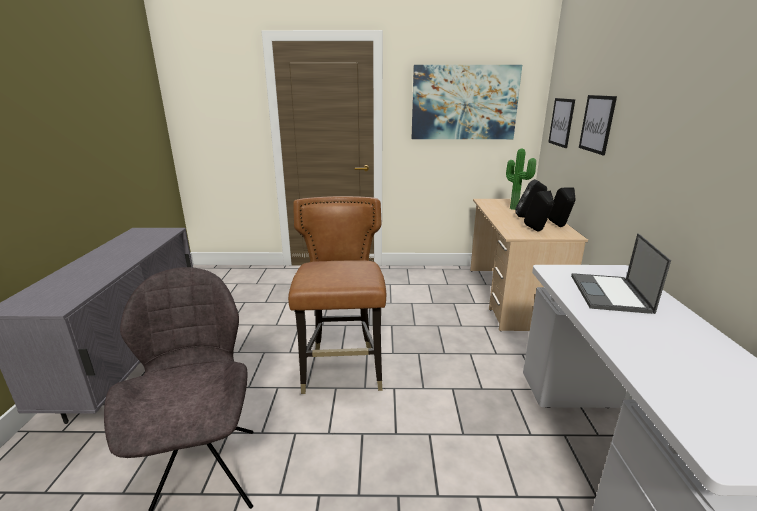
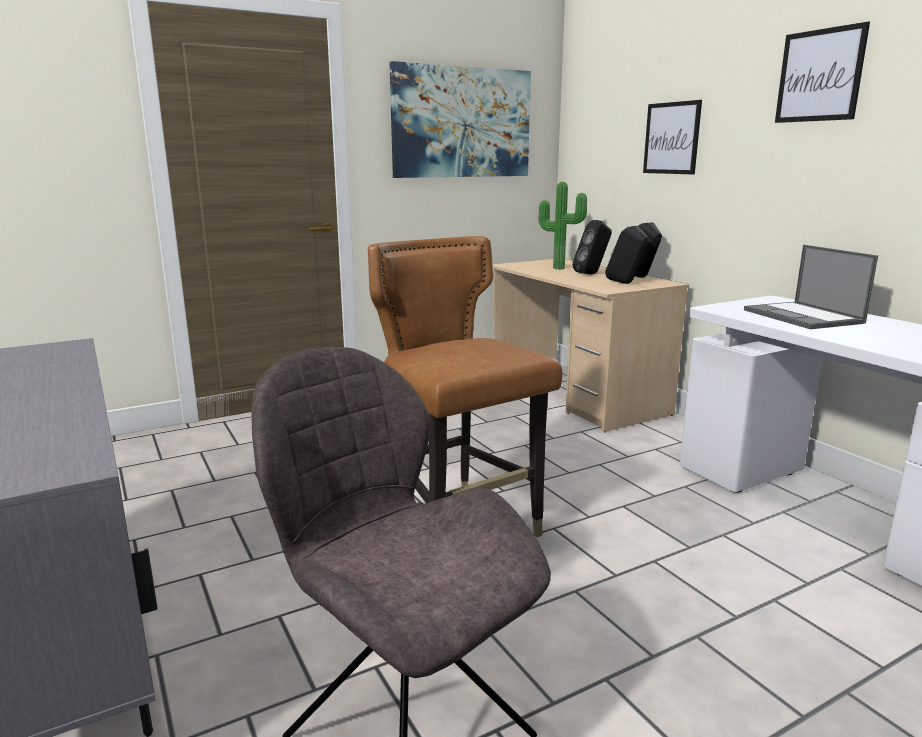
camera: 30 degrees left, 5 degrees down
picture [548,98,575,148] -> picture moved to [775,22,870,123]

